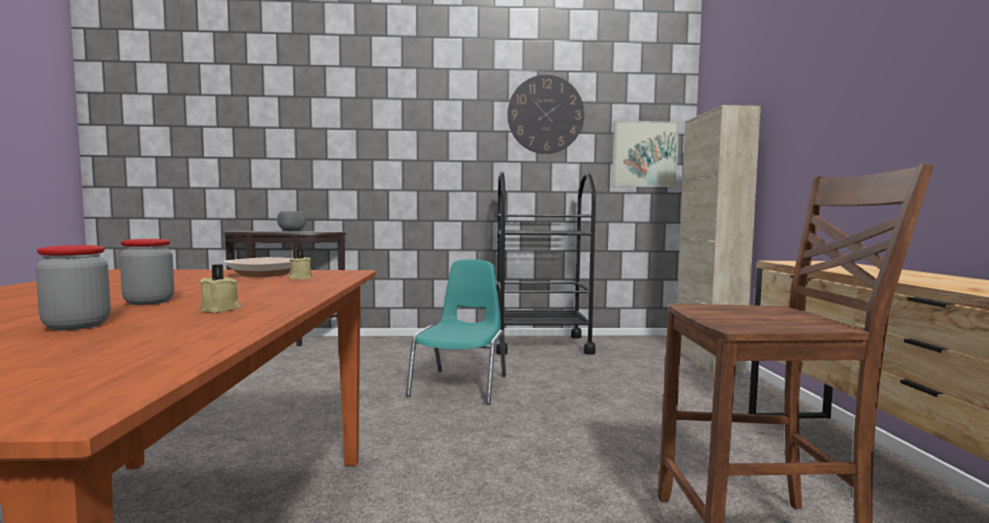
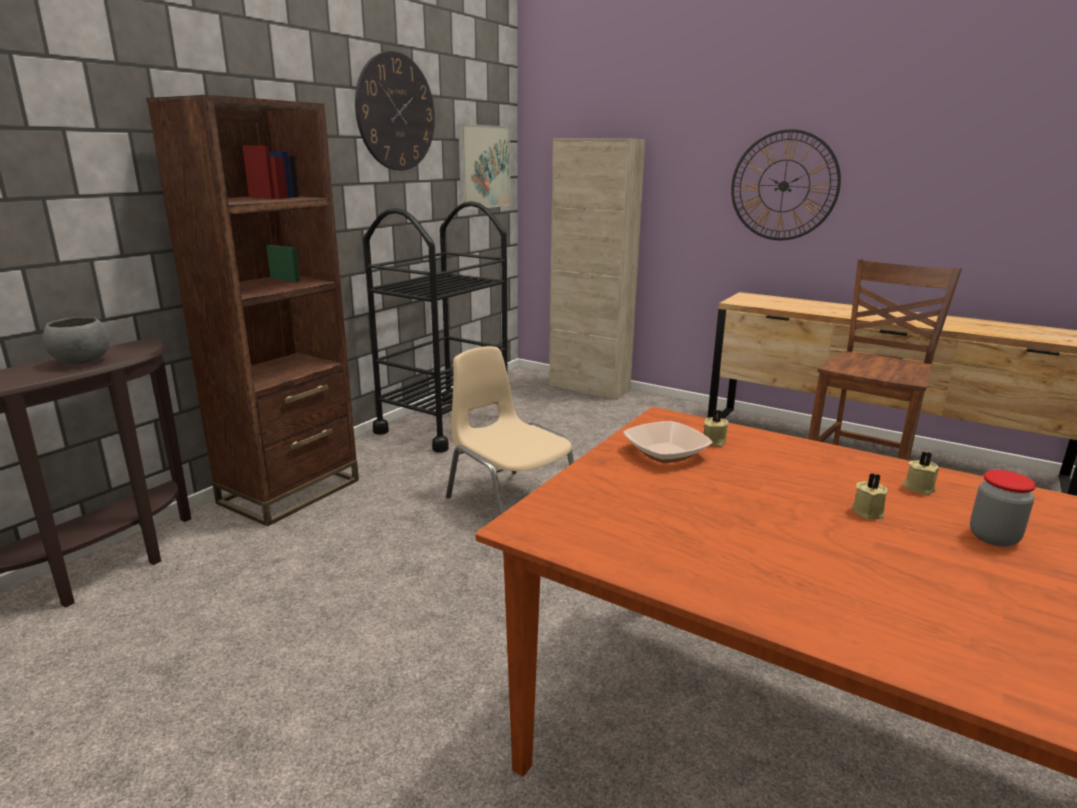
camera: 55 degrees left, 15 degrees up
jar [120,239,174,305] -> beige candle [852,473,887,519]
turquoise chair [406,259,506,405] -> beige chair [446,346,574,515]
none -> brown bookcase [146,95,359,526]
none -> wall clock [731,129,841,240]

